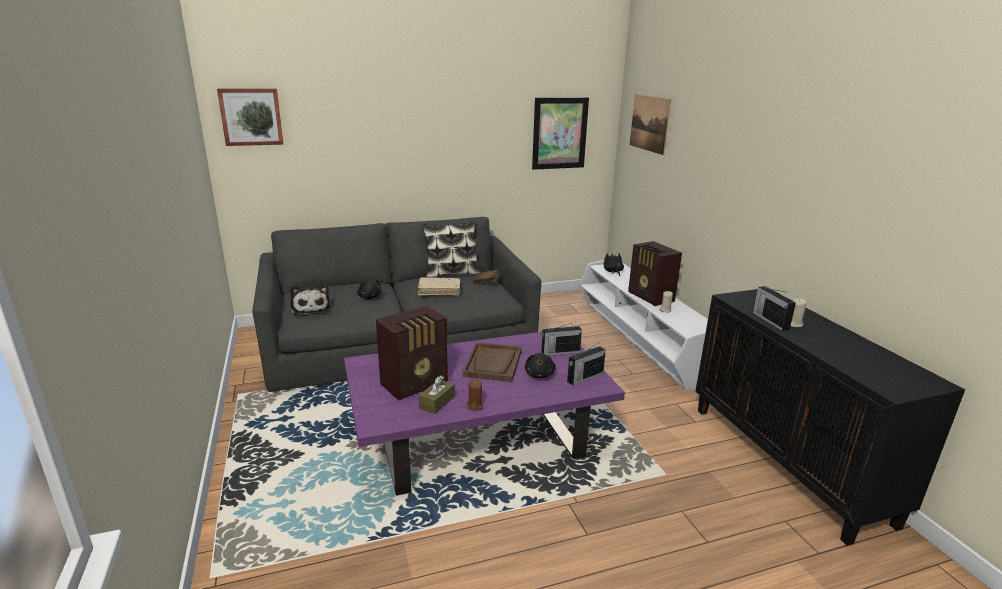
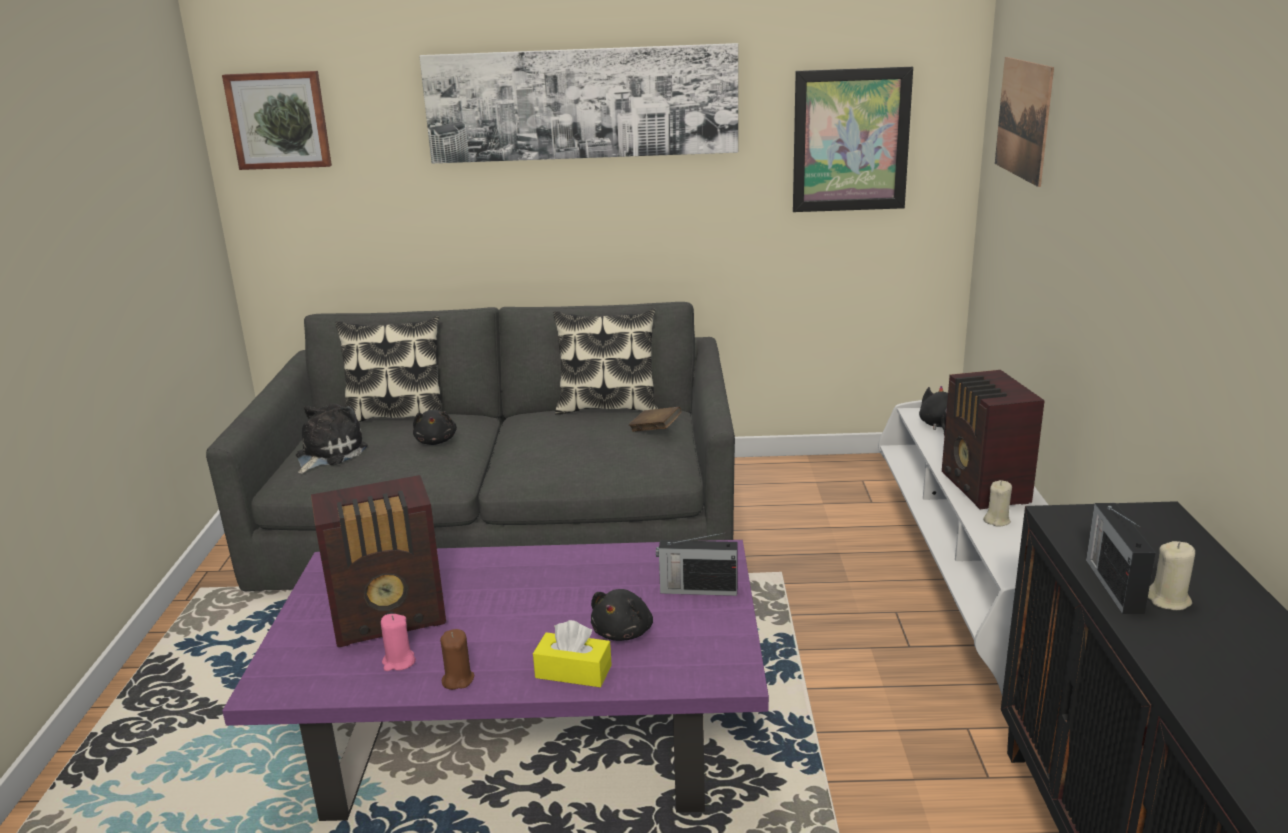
camera: 20 degrees right, 0 degrees up
plush toy [290,285,330,316] -> plush toy turned 150 degrees counterclockwise [296,403,368,474]
beige book [418,277,460,296] -> none
brown tissue box [419,376,455,414] -> pink candle [381,614,416,671]
brown tray [463,342,522,382] -> none
radio [567,342,606,386] -> none
none -> pillow [336,316,442,422]
none -> picture [419,43,738,163]
none -> yellow tissue box [533,620,612,687]

